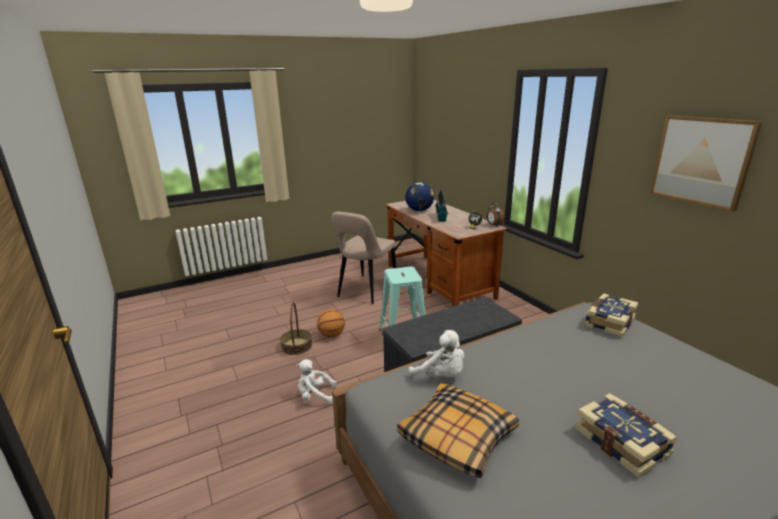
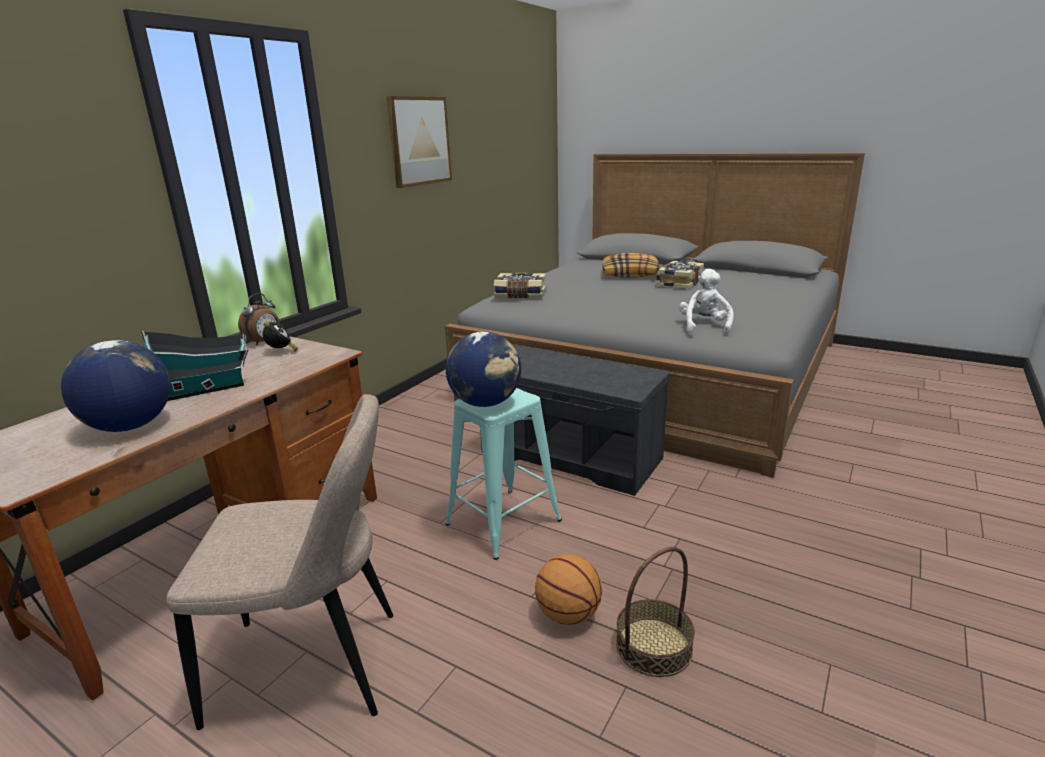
camera: 120 degrees left, 0 degrees up
white plush toy [297,359,337,404] -> none
pillow [397,383,519,478] -> pillow moved to [602,253,659,278]
none -> globe [446,332,521,407]

